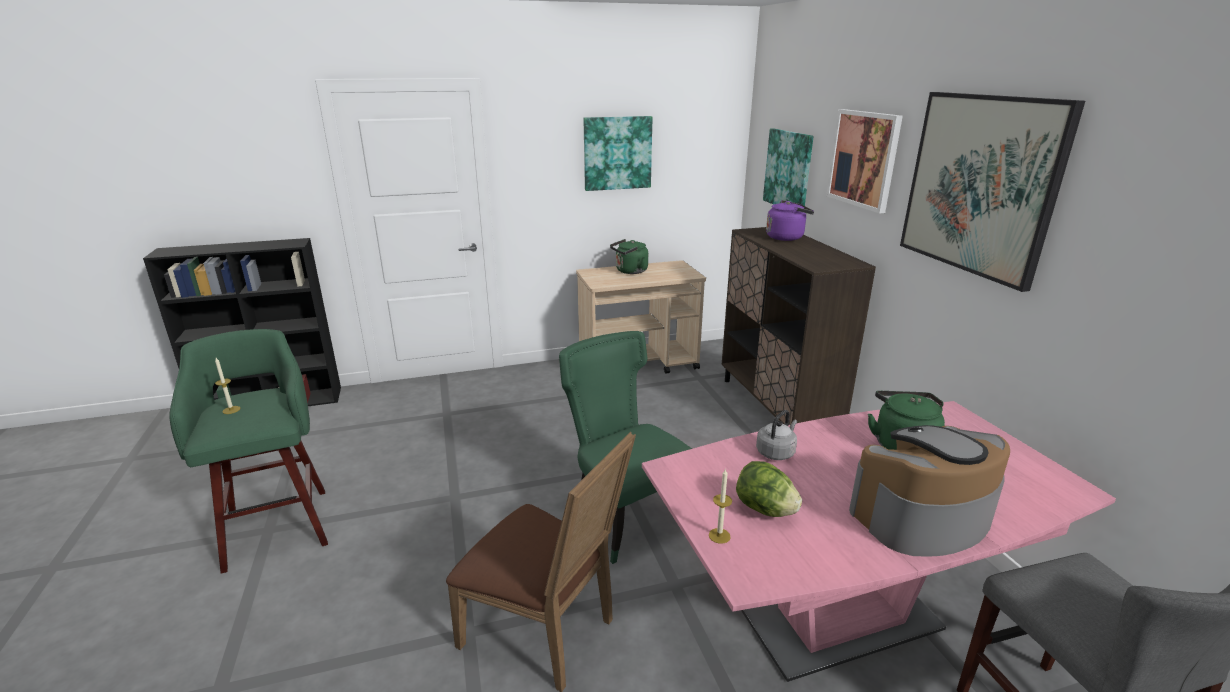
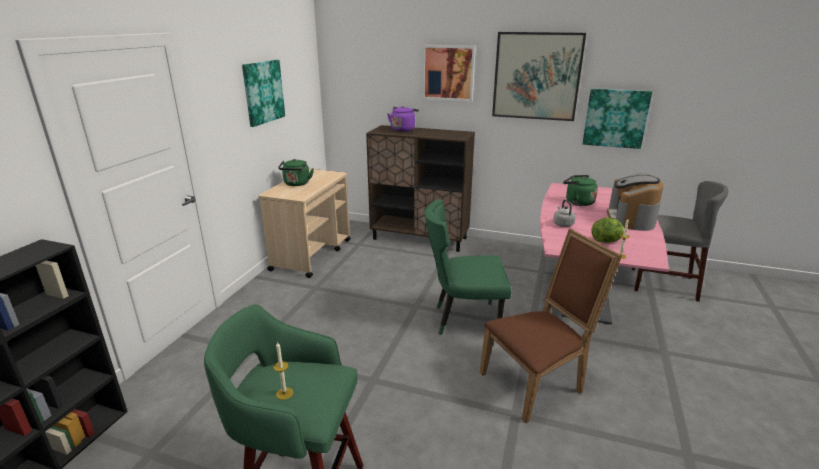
camera: 55 degrees left, 0 degrees up
picture [763,128,814,206] -> picture moved to [583,89,652,149]

